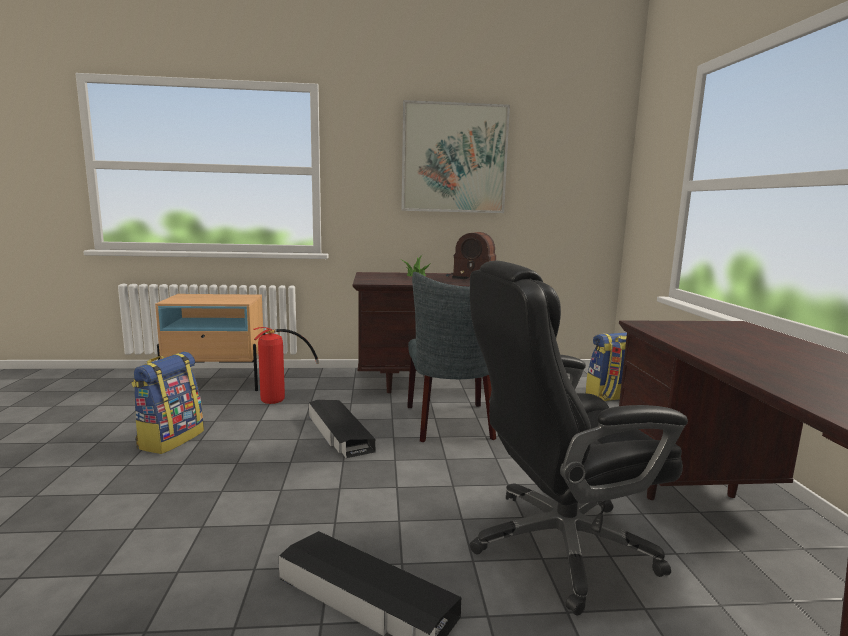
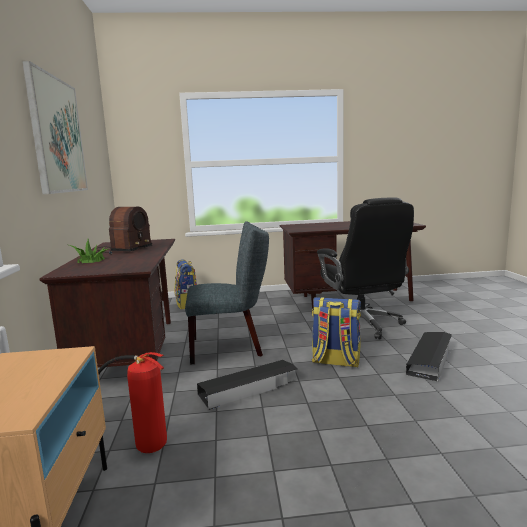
camera: 90 degrees left, 0 degrees up
backpack [132,352,204,454] -> backpack moved to [312,297,361,368]

